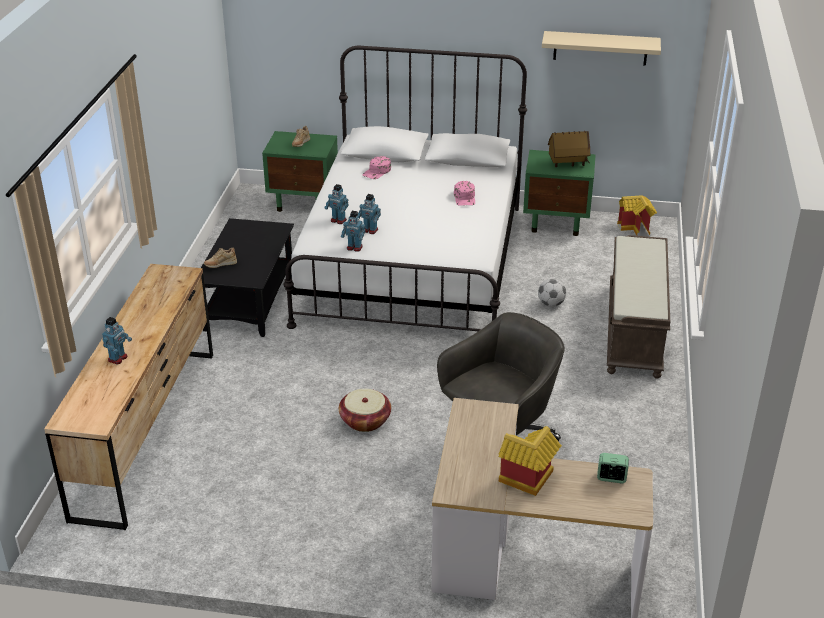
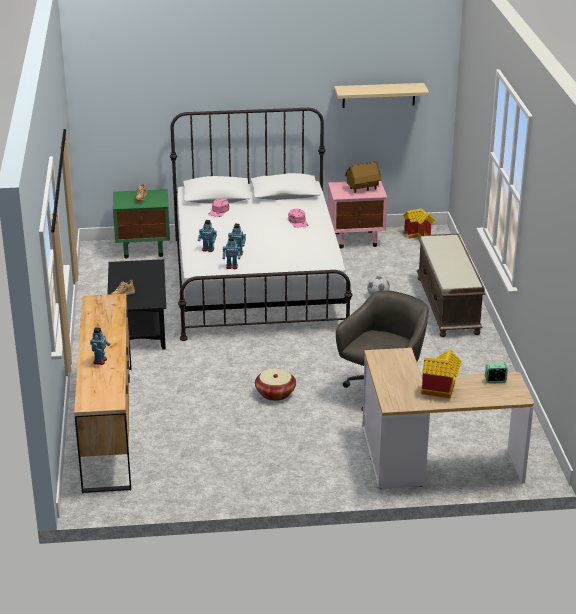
camera: 15 degrees left, 5 degrees down
green nightstand [523,150,596,236] -> pink nightstand [328,181,387,248]

